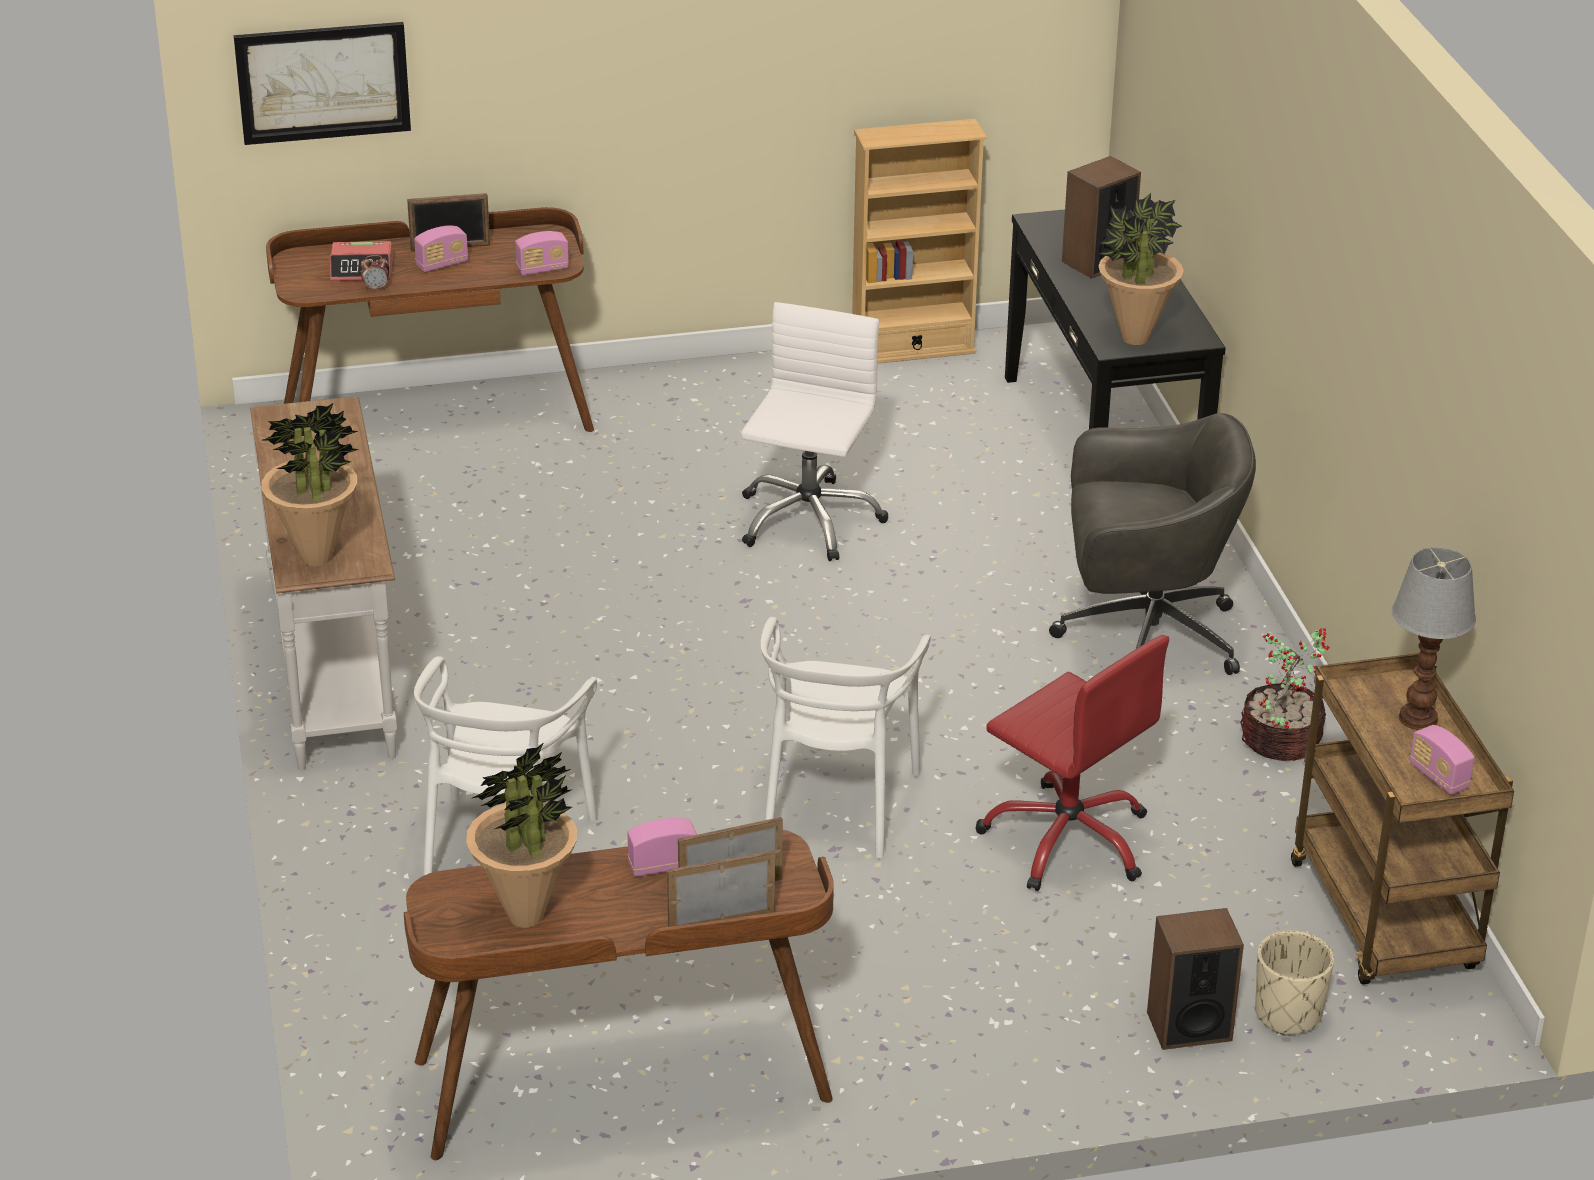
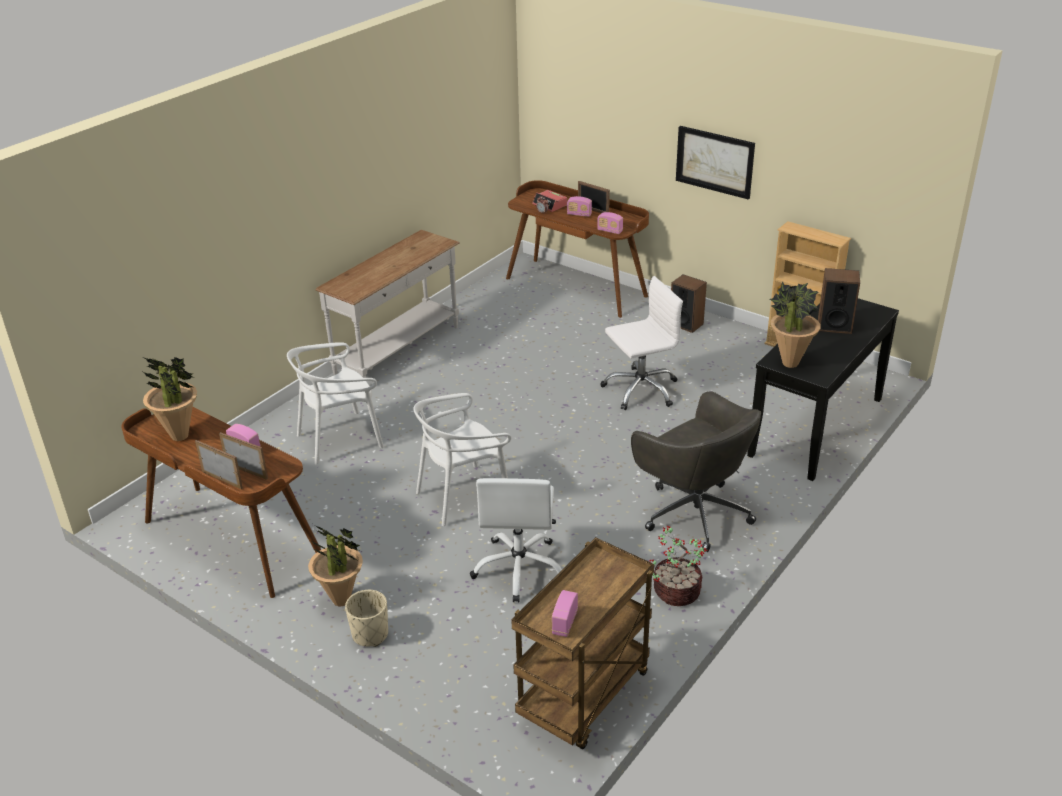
camera: 50 degrees right, 0 degrees up
picture [234,22,411,145] -> picture moved to [676,126,755,199]
potted plant [261,403,359,566] -> potted plant moved to [308,525,363,606]
red office chair [976,635,1169,891] -> white office chair [470,478,562,602]
speaker [1147,908,1244,1050] -> speaker moved to [671,274,707,333]
beige planter [1255,930,1334,1036] -> beige planter moved to [345,590,388,647]
table lamp [1392,547,1476,730] -> none

